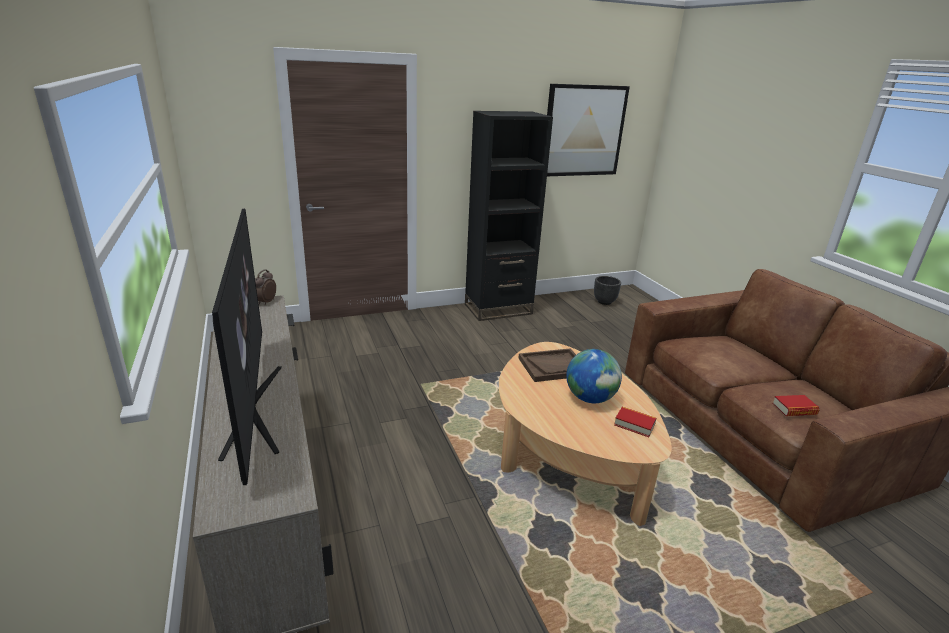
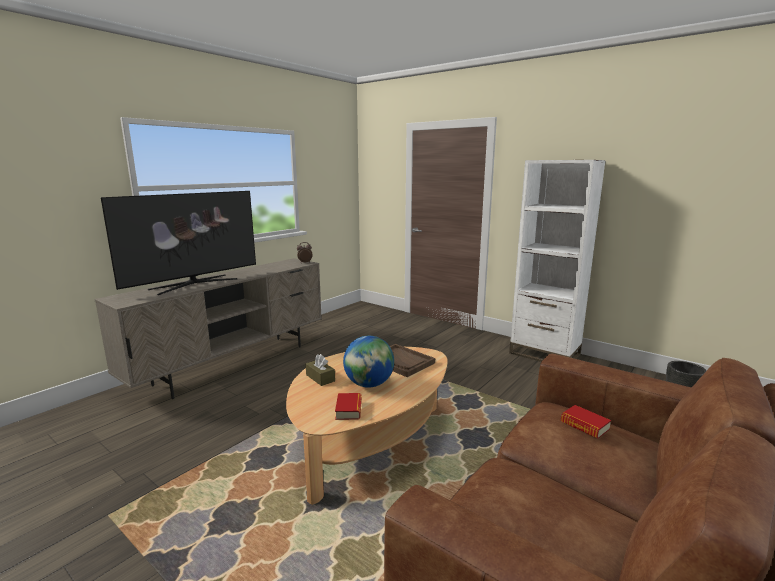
camera: 60 degrees right, 10 degrees down
black bookcase [465,111,553,321] -> white bookcase [509,160,606,362]
picture [547,84,630,176] -> none
book [772,395,820,416] -> book moved to [561,405,611,439]
none -> brown tissue box [306,354,335,386]

